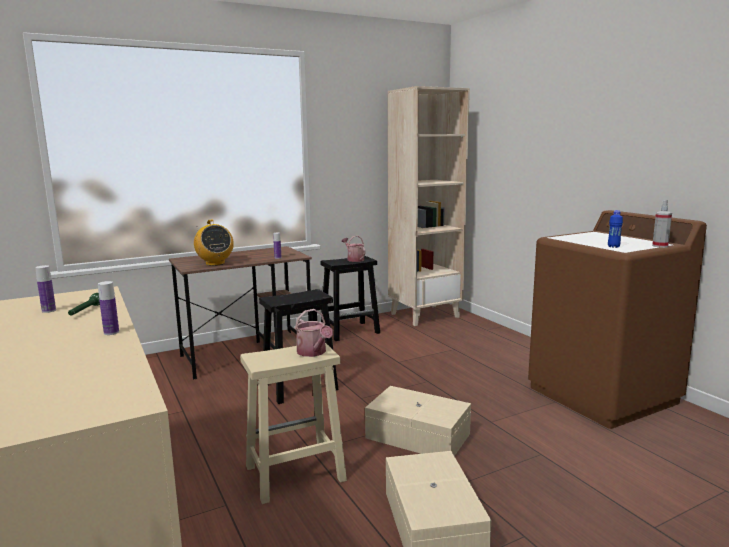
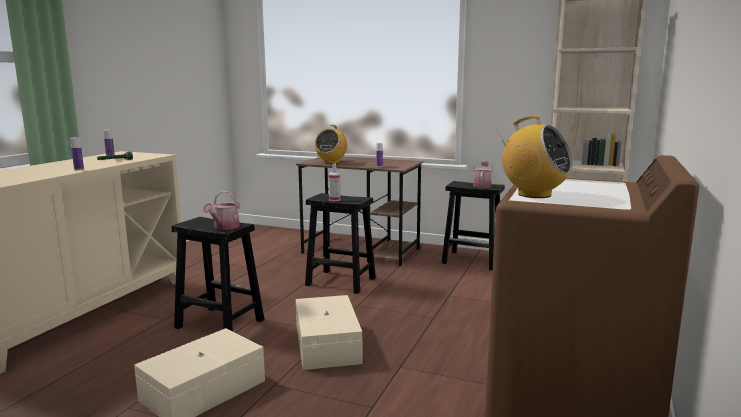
camera: 50 degrees right, 0 degrees up
beige stool [240,343,347,504] -> black stool [172,217,264,332]
blue bottle [608,210,623,248] -> radio [497,116,573,198]
spray bottle [652,200,672,248] -> spray bottle moved to [329,163,341,201]

